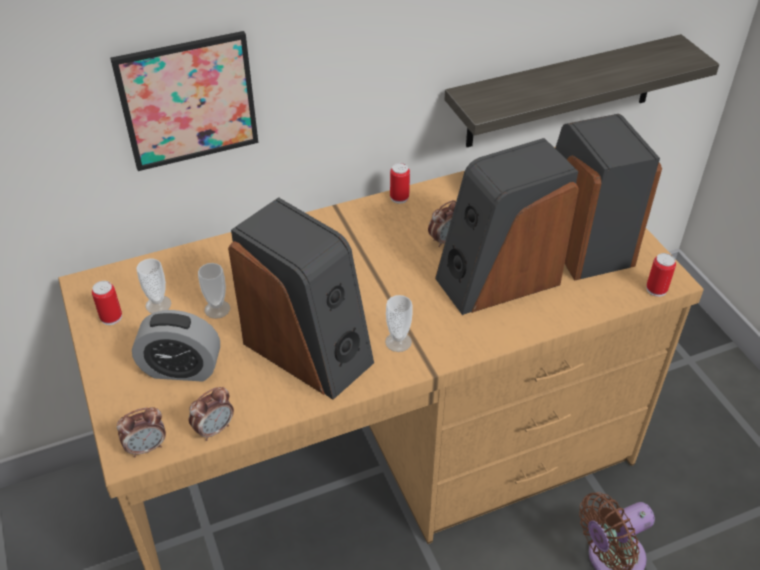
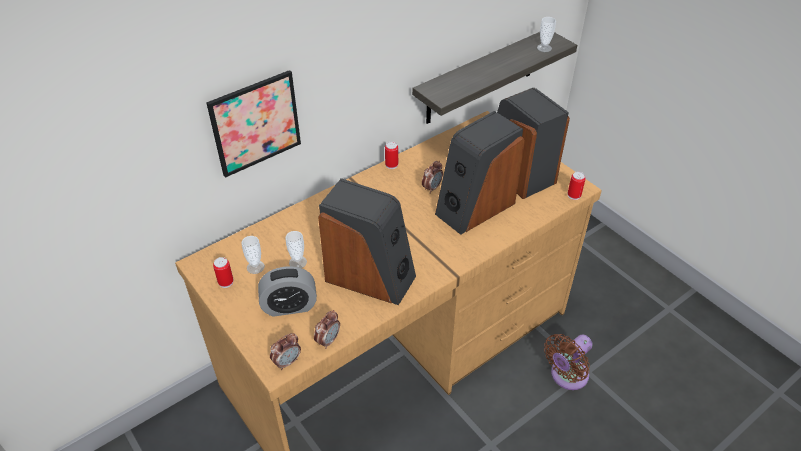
camera: 15 degrees left, 0 degrees up
cup [385,295,413,352] -> cup moved to [537,17,556,52]

